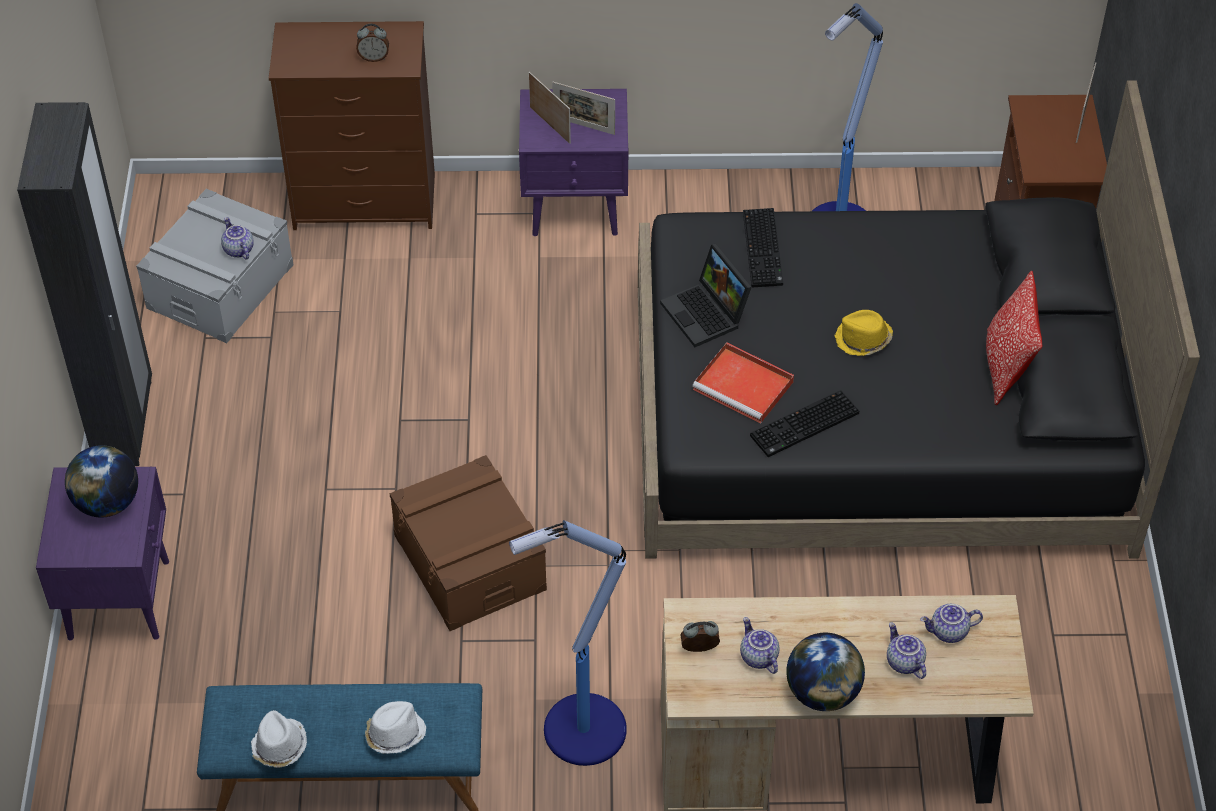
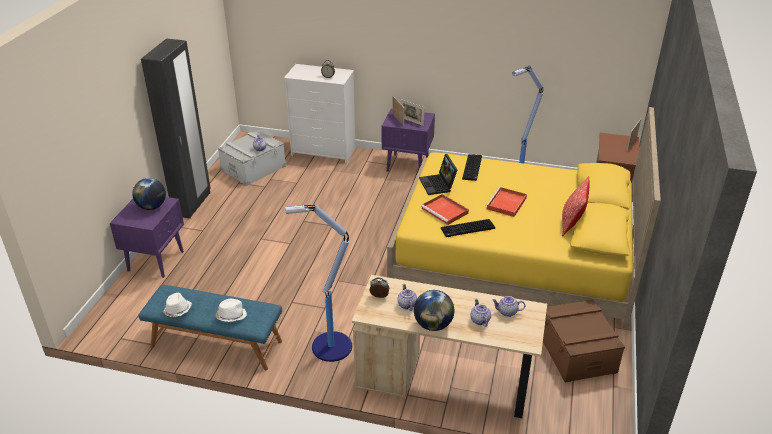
camera: 15 degrees right, 15 degrees down
brown dresser [269,21,435,230] -> white dresser [284,64,355,163]
brown storage box [390,455,547,631] -> brown storage box moved to [543,299,625,383]
black bed [638,81,1200,559] -> yellow bed [387,107,661,329]
yellow hat [834,310,893,356] -> red tray [486,187,527,217]

